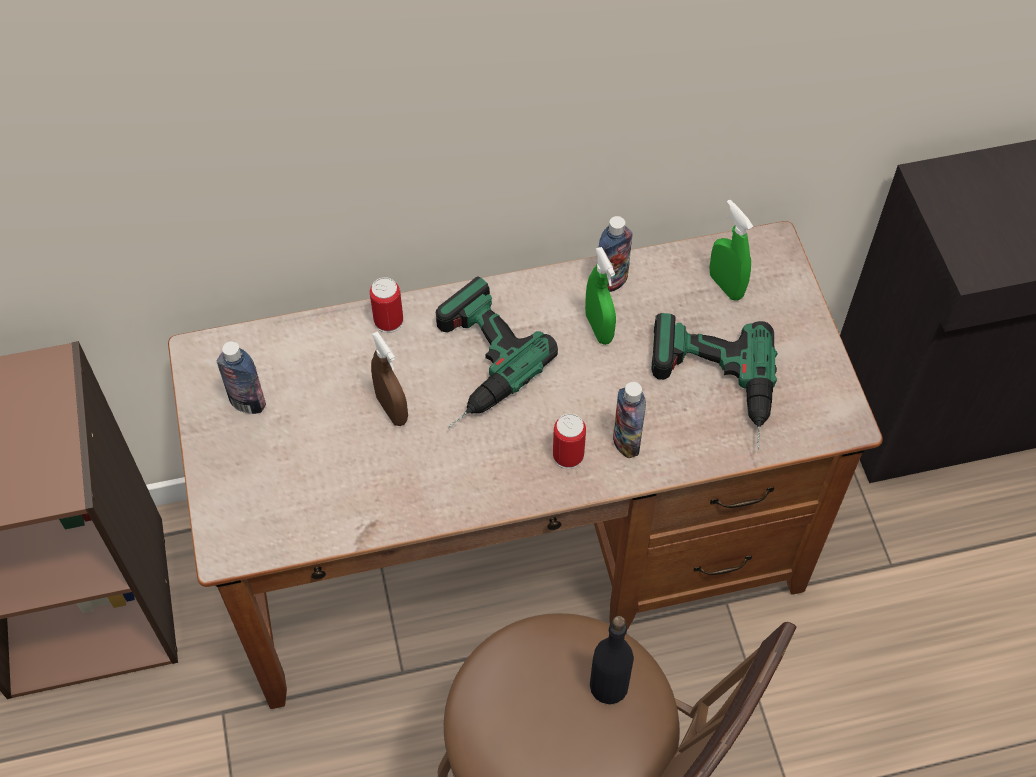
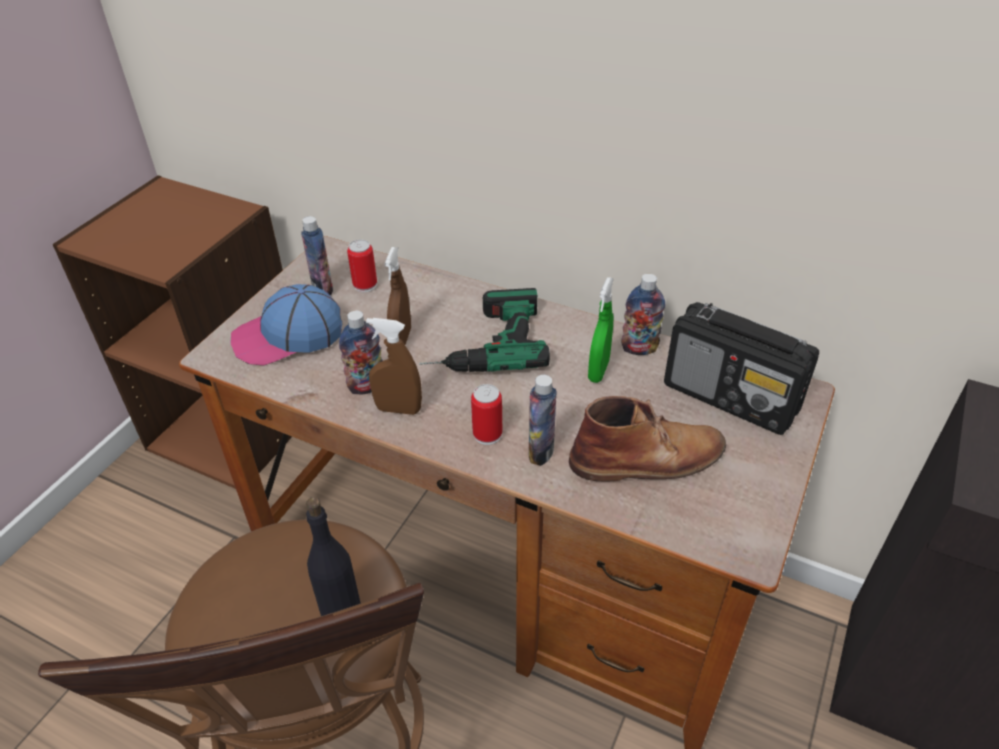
camera: 40 degrees right, 15 degrees down
can [370,277,403,333] -> can moved to [347,239,377,292]
power drill [651,313,777,449] -> brown boot [569,396,726,481]
green spray bottle [710,199,753,301] -> radio [664,302,819,435]
none -> cap [230,284,342,366]
none -> bottle [339,311,383,394]
none -> brown spray bottle [366,318,422,415]

